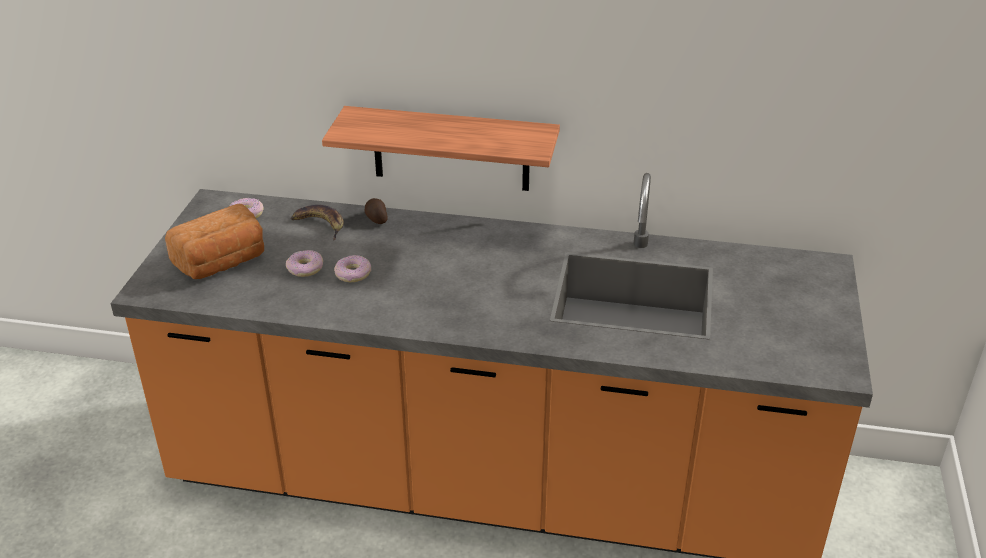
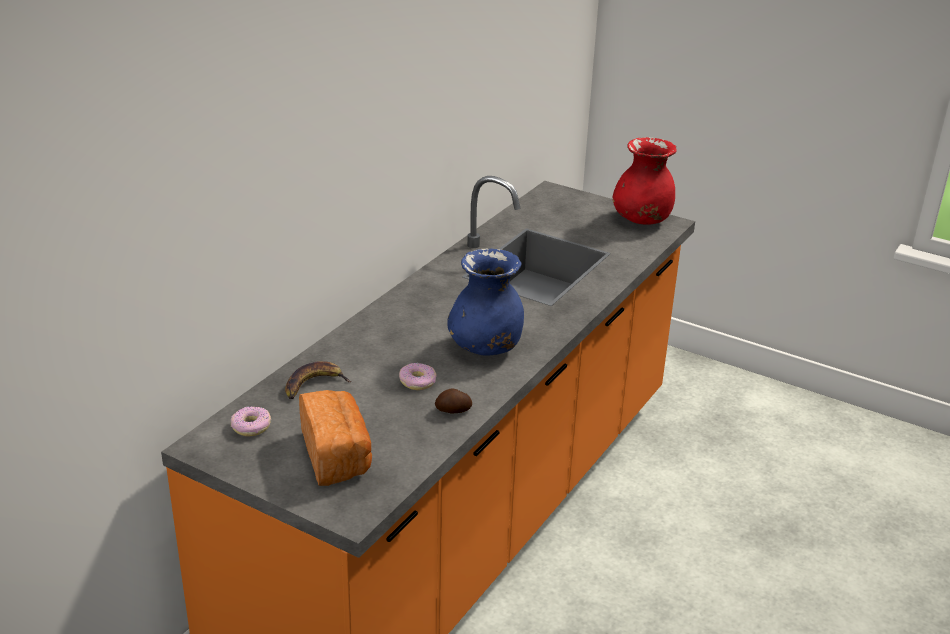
camera: 70 degrees left, 5 degrees down
donut [286,250,323,277] -> none
shelf [322,106,560,191] -> none
potato [365,198,388,224] -> potato moved to [435,388,472,413]
none -> blue vase [447,249,524,356]
none -> red vase [613,137,677,225]

